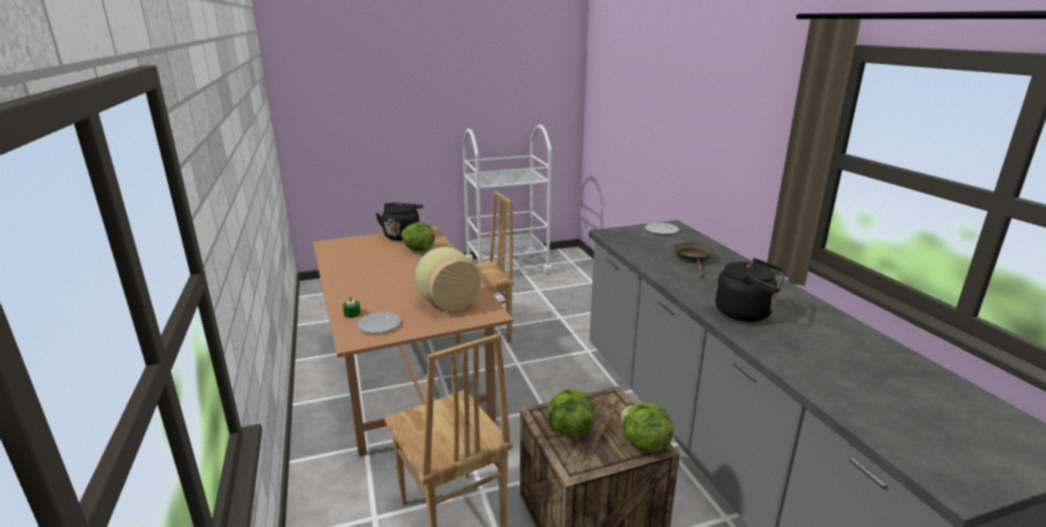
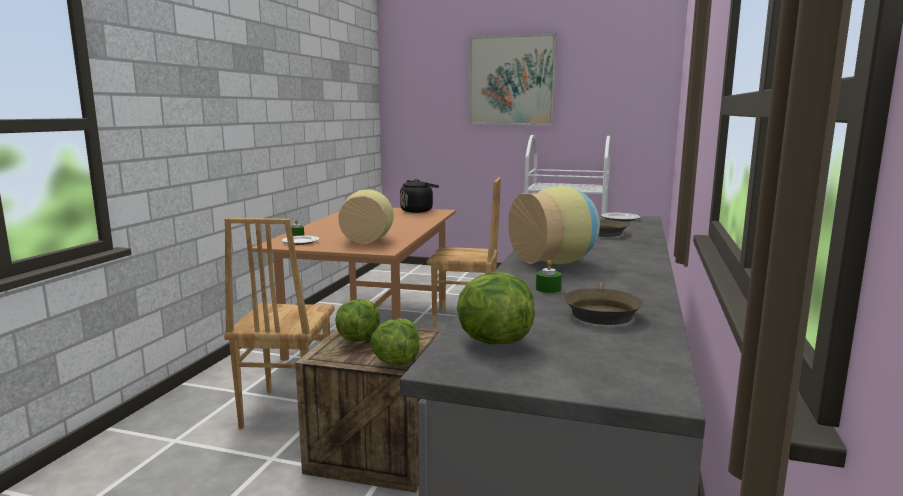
camera: 35 degrees right, 10 degrees down
lettuce [402,222,435,251] -> lettuce moved to [457,272,535,344]
black kettle [715,258,786,322] -> vase [508,186,600,264]
none -> picture [469,34,557,125]
none -> green candle [536,260,562,293]
none -> brown frying pan [564,282,644,325]

